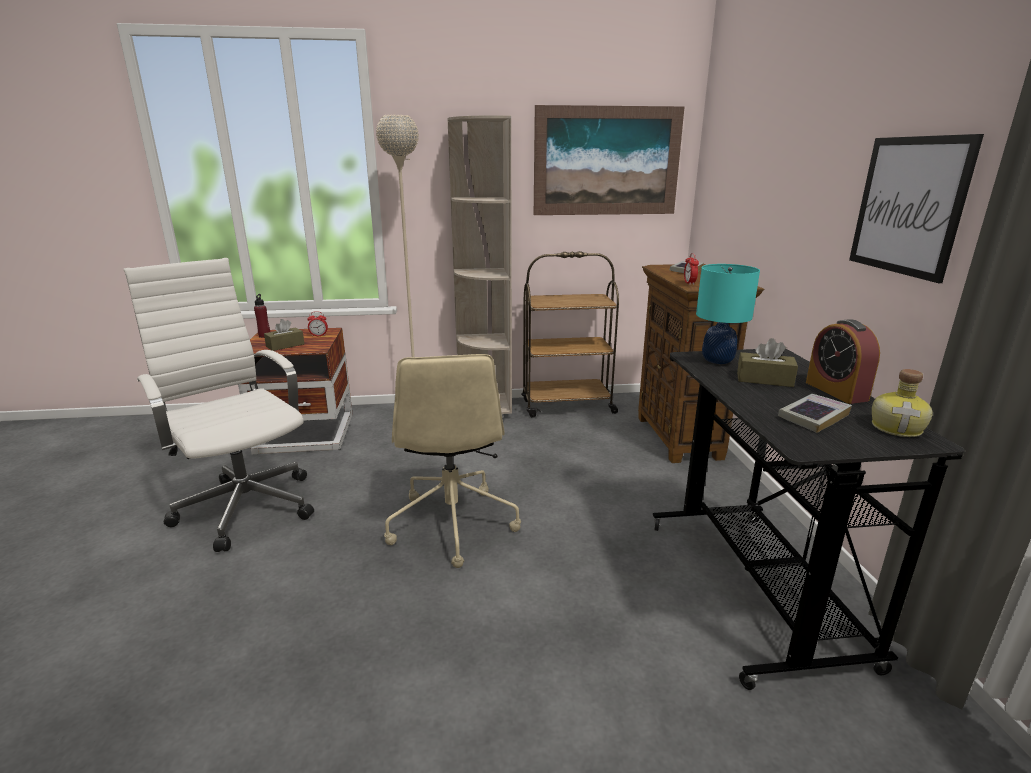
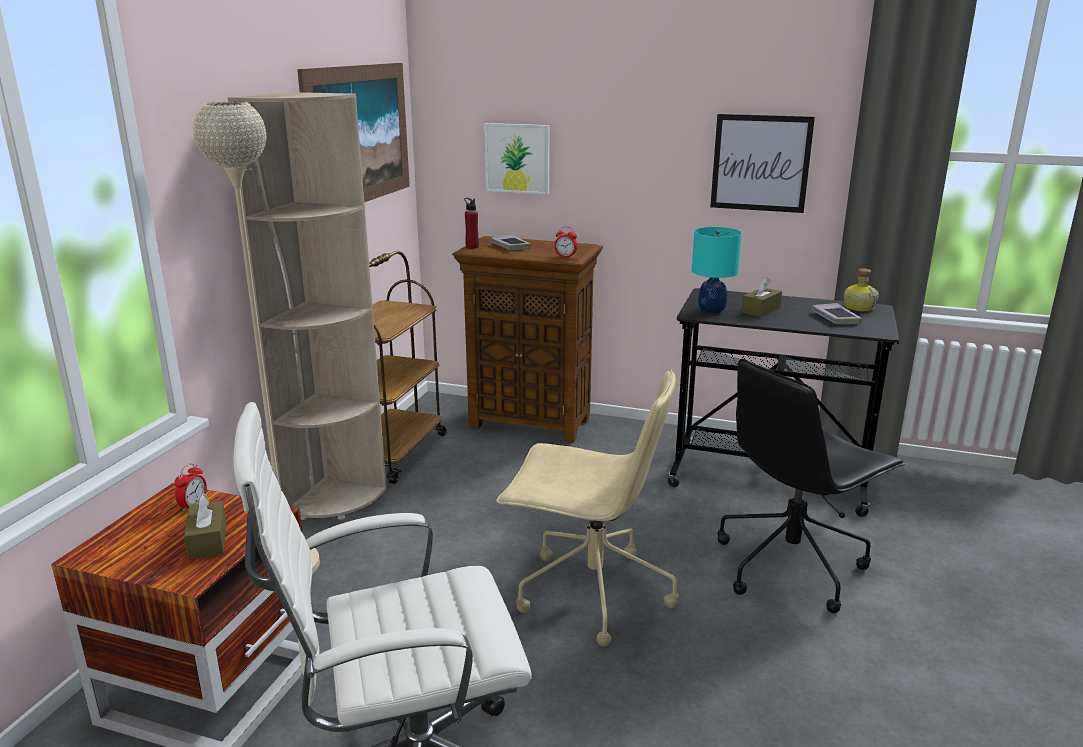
camera: 65 degrees left, 0 degrees up
red bottle [254,294,270,338] -> red bottle moved to [464,198,479,249]
alarm clock [806,319,880,404] -> none
none -> picture [484,123,550,195]
none -> black office chair [718,359,906,613]

